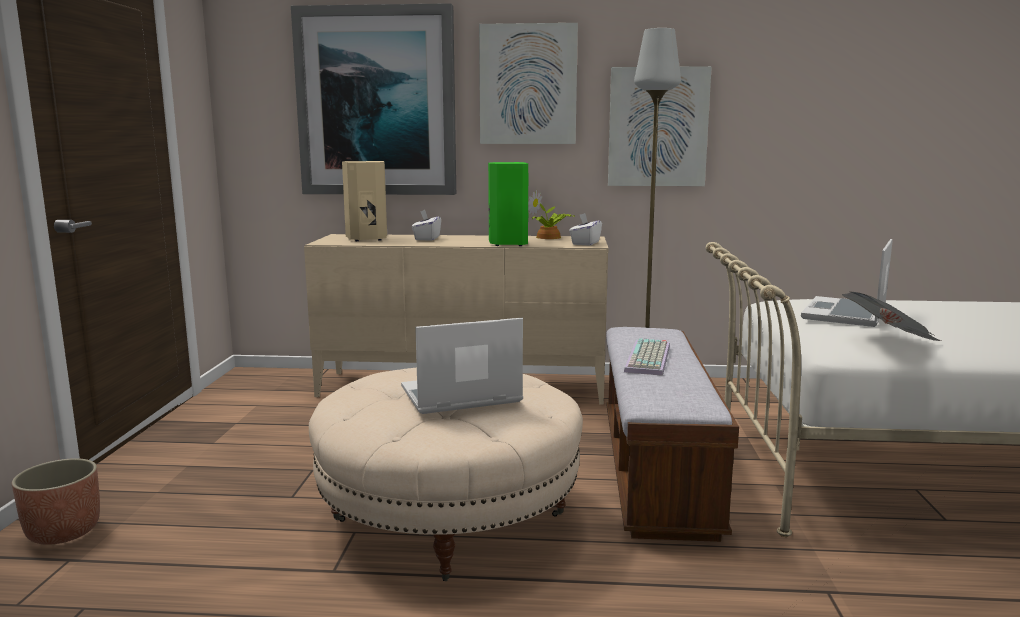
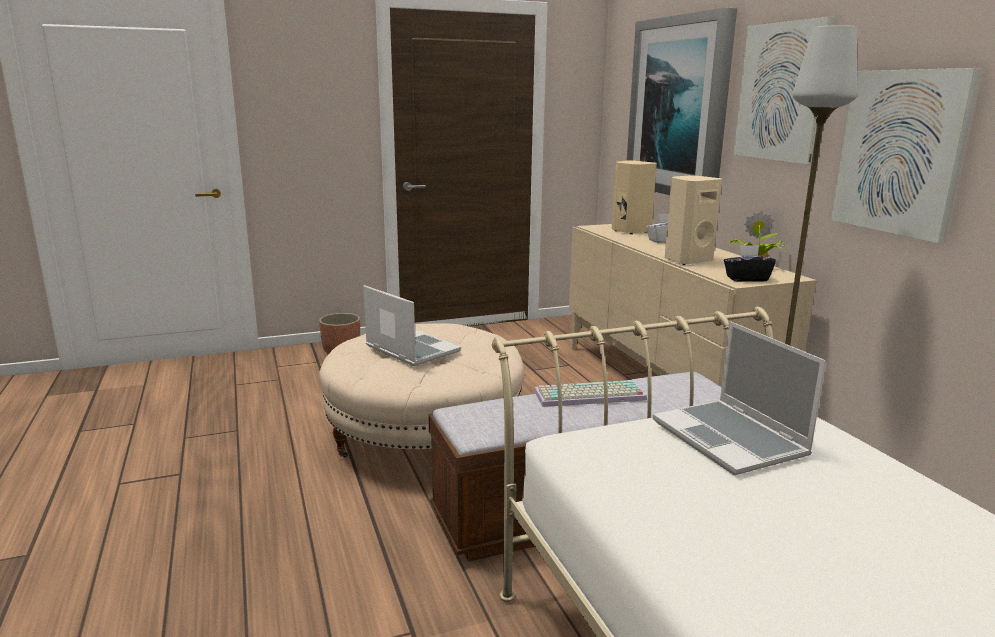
camera: 65 degrees right, 5 degrees up
green speaker [488,162,529,246] -> beige speaker [665,176,722,265]
white tissue box [569,213,602,246] -> black tissue box [724,245,776,282]
laptop [801,239,893,327] -> laptop turned 120 degrees counterclockwise [653,321,826,476]
newspaper [842,292,941,341] -> none

